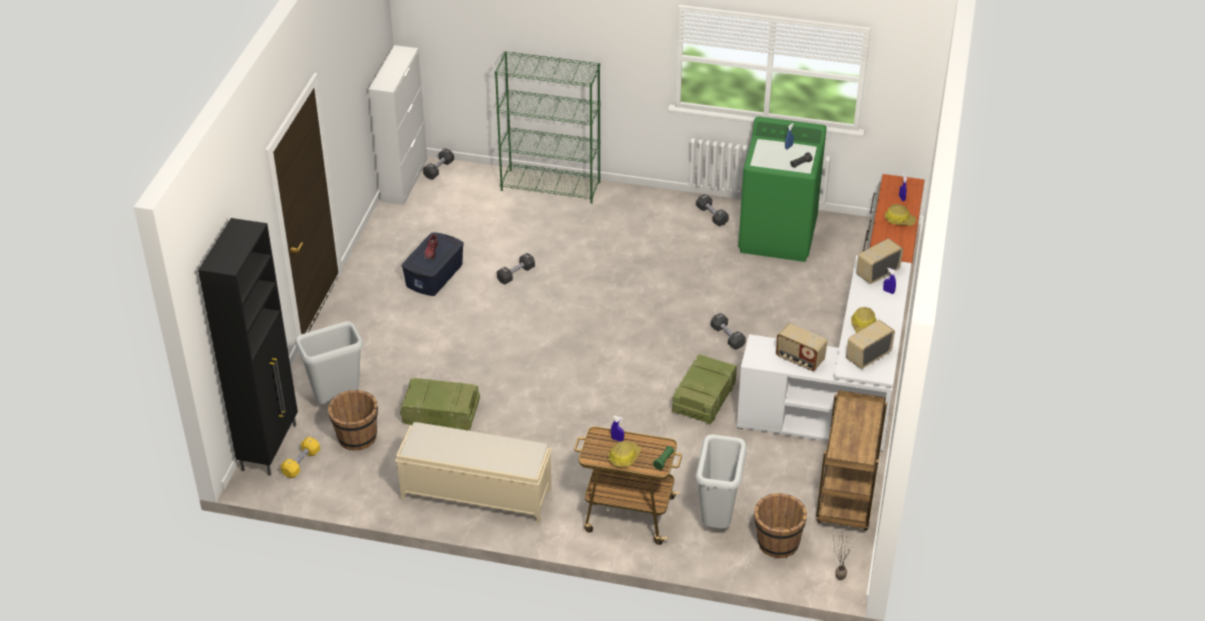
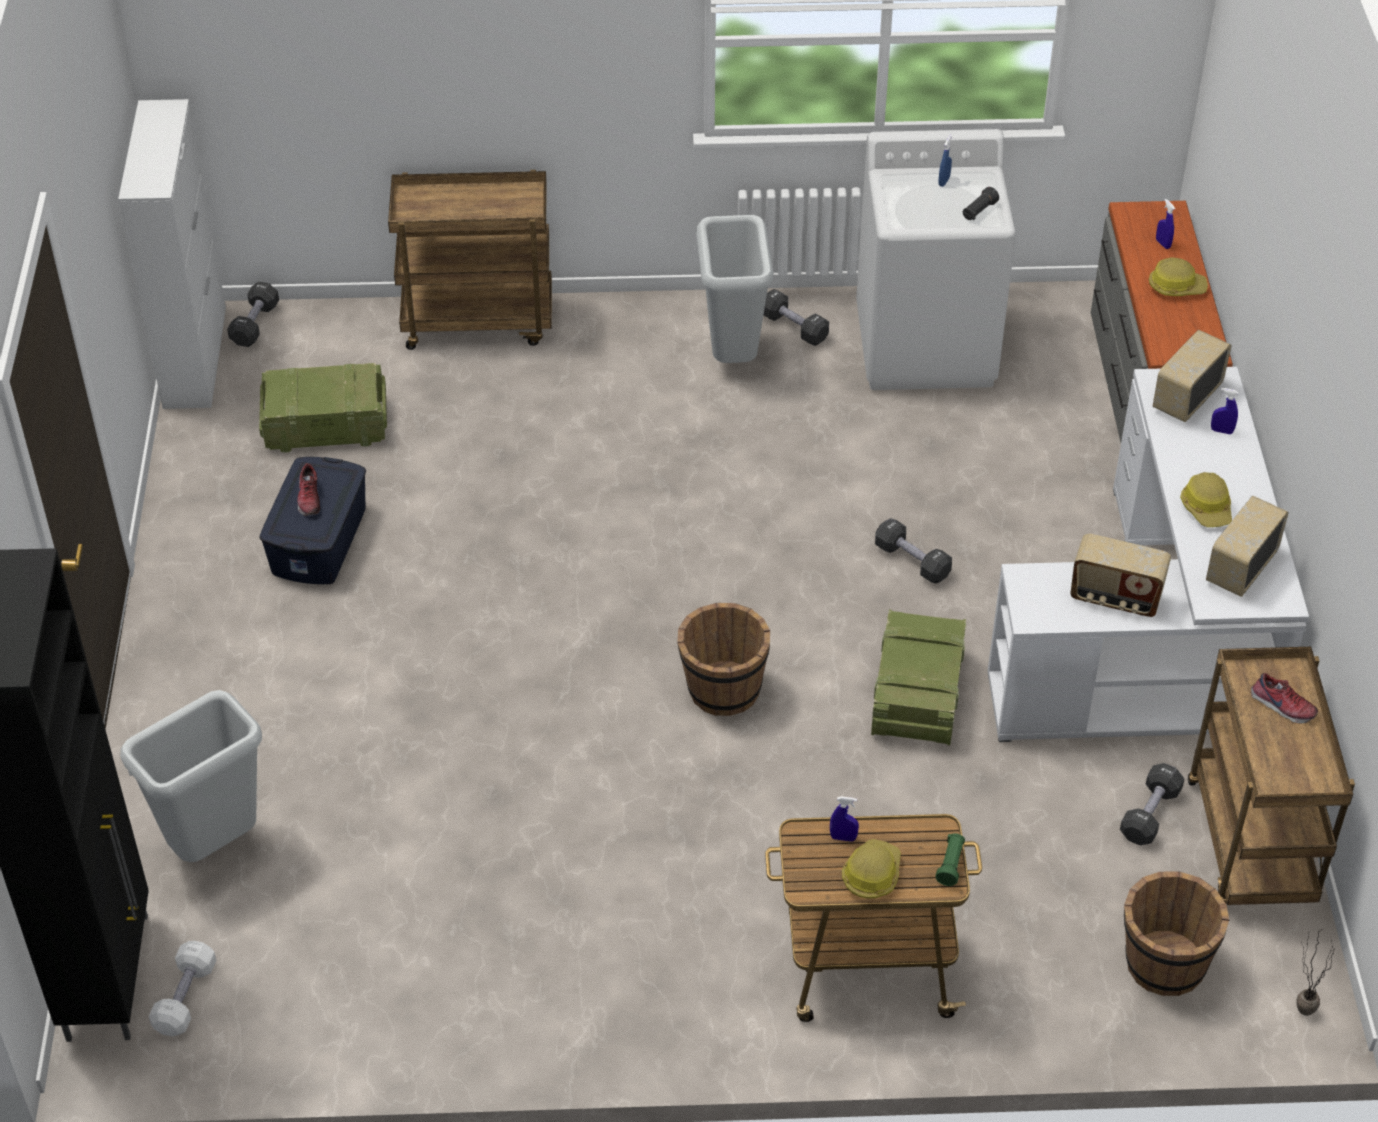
camera: 15 degrees left, 5 degrees up
yellow dumbbell [280,437,320,478] -> white dumbbell [149,941,216,1036]
brown bucket [328,390,378,451] -> brown bucket moved to [677,603,770,716]
beige bench [395,422,552,524] -> none
crate [400,378,480,430] -> crate moved to [259,363,387,452]
green bookcase [495,51,600,204] -> brown cart [388,170,552,350]
black dumbbell [497,253,535,285] -> black dumbbell moved to [1120,763,1185,845]
grey trash can [695,434,747,529] -> grey trash can moved to [696,215,773,363]
green washing machine [738,116,827,262] -> white washing machine [856,129,1016,390]
none -> shoe [1251,673,1318,723]

